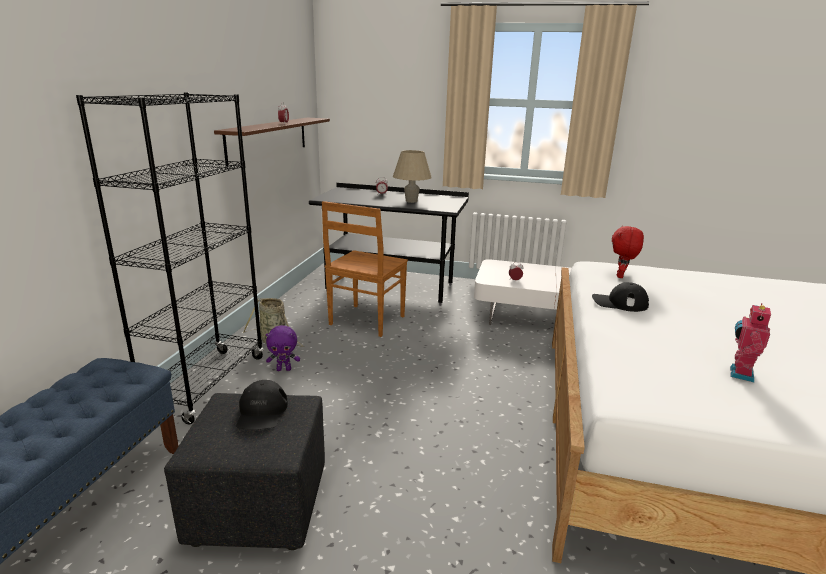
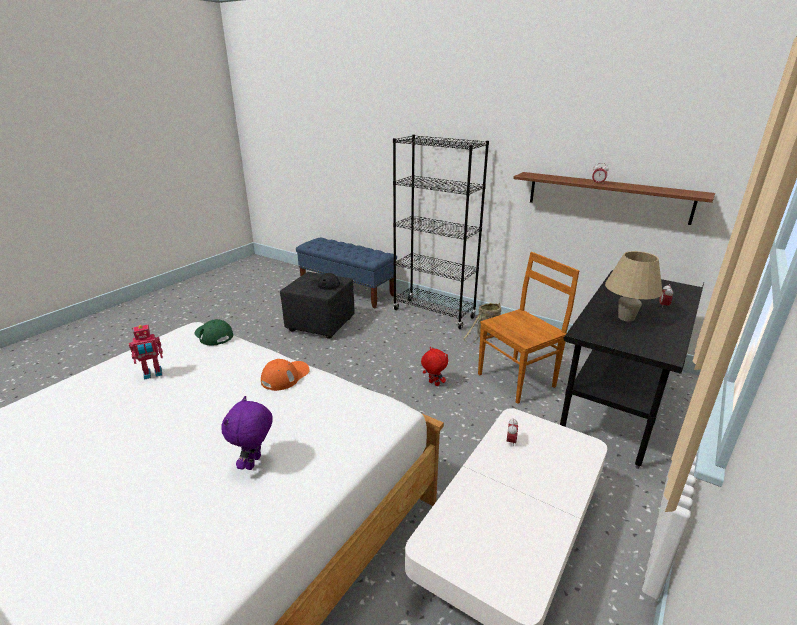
camera: 110 degrees right, 5 degrees up
purple plush toy [266,325,300,371] -> purple plush toy moved to [221,396,273,470]
brown chair [322,201,408,337] -> brown chair turned 105 degrees clockwise [478,252,579,404]
black cap [592,282,649,312] -> orange cap [261,359,310,391]
red plush toy [612,226,644,278] -> red plush toy moved to [421,347,448,386]
toy robot [730,303,771,382] -> toy robot turned 105 degrees clockwise [129,325,163,380]
none -> green cap [194,319,233,345]

